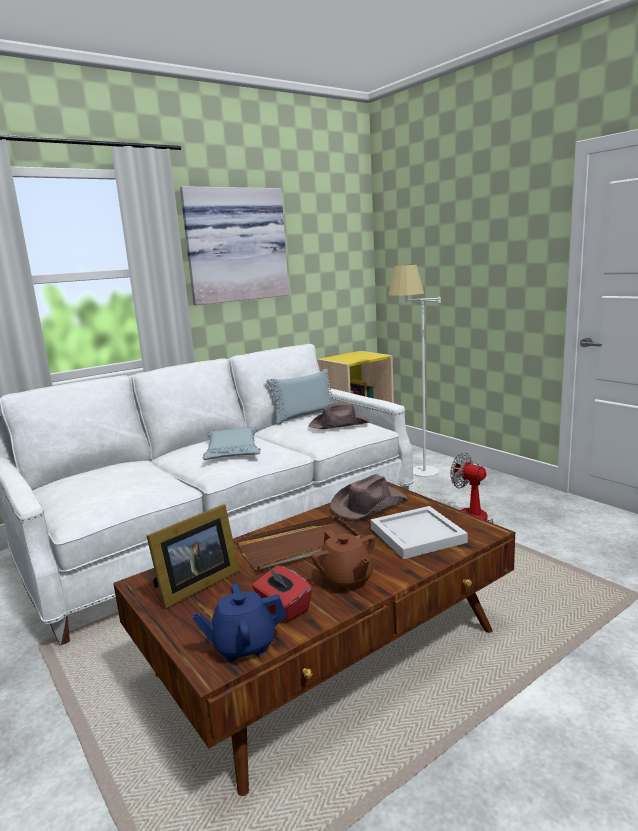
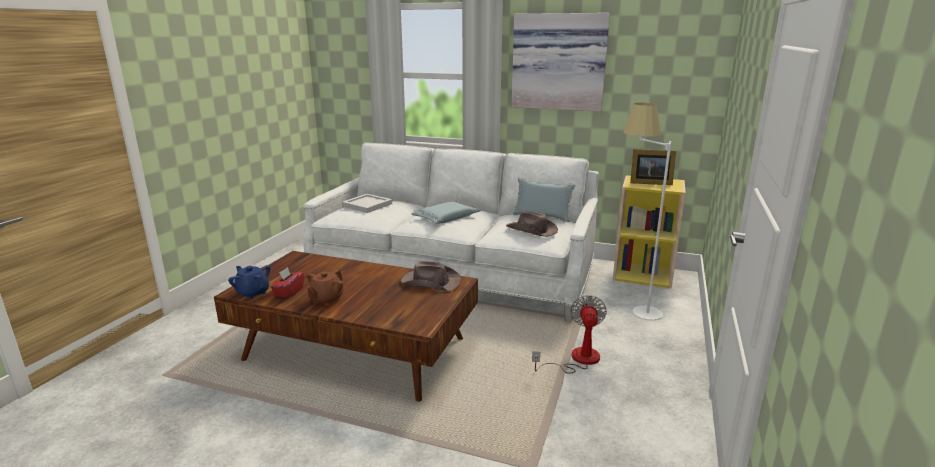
camera: 55 degrees right, 5 degrees up
picture frame [146,504,240,609] -> picture frame moved to [630,149,676,185]
brown tray [236,515,360,570] -> none
white tray [370,506,468,559] -> white tray moved to [342,194,392,213]

